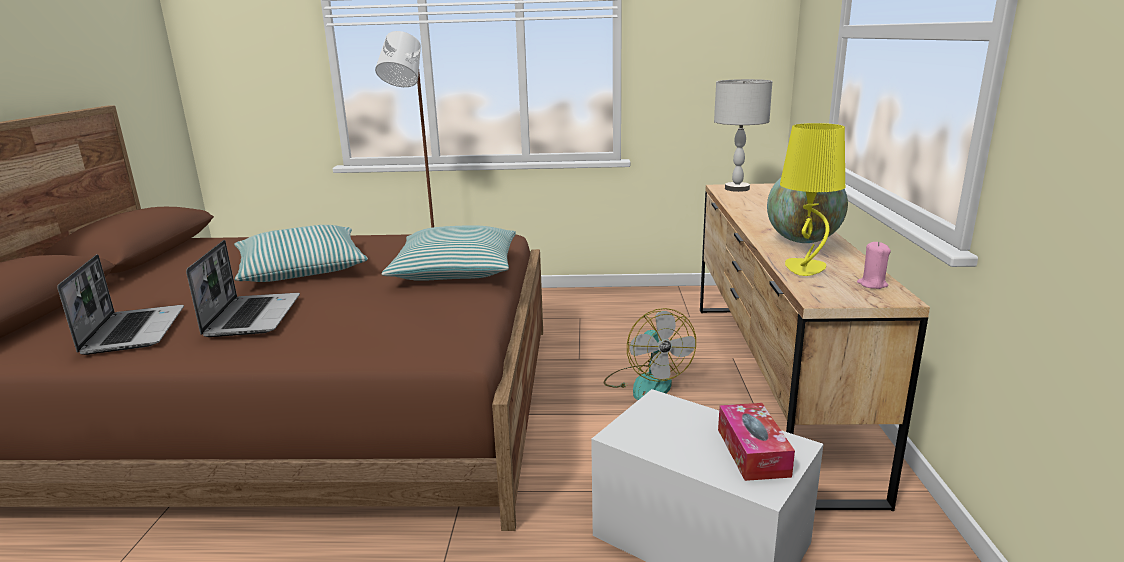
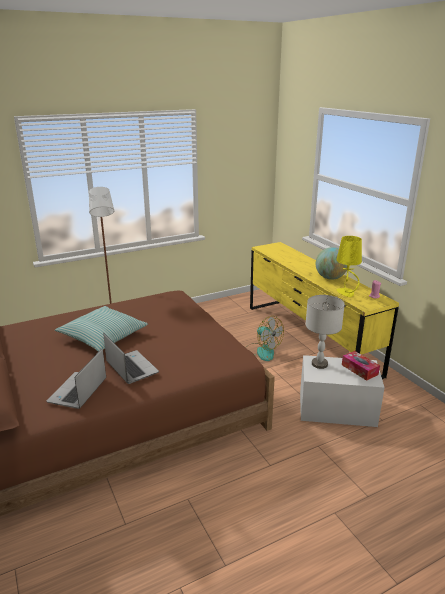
camera: 30 degrees left, 5 degrees up
laptop [57,254,184,355] -> laptop turned 120 degrees counterclockwise [47,349,106,409]
pillow [382,225,516,281] -> none
brown dresser [700,183,930,511] -> yellow dresser [250,242,399,379]
grey table lamp [714,79,773,192] -> grey table lamp moved to [305,295,345,369]

